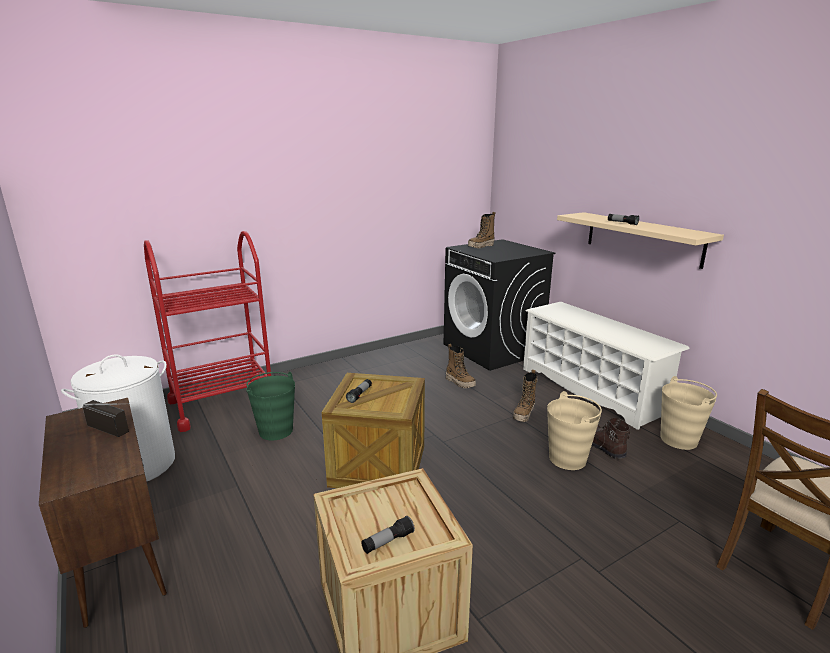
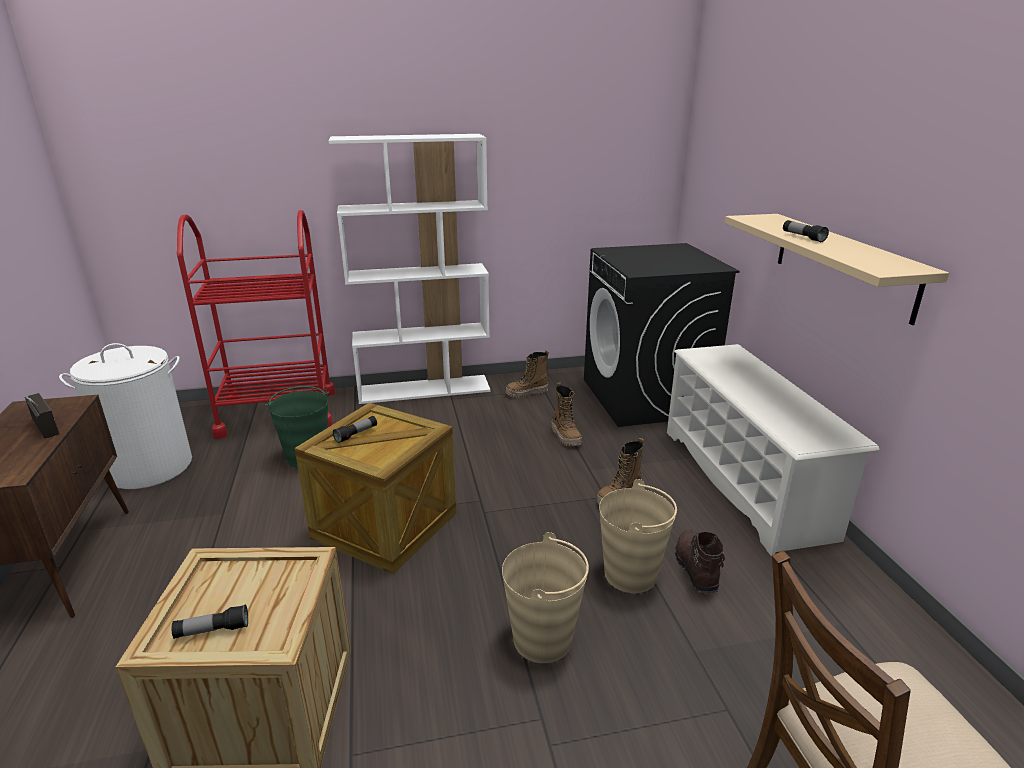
camera: 20 degrees right, 5 degrees up
boot [468,212,495,248] -> boot moved to [505,350,549,397]
beige bucket [660,376,717,450] -> beige bucket moved to [502,532,589,663]
none -> white bookcase [329,134,491,404]

